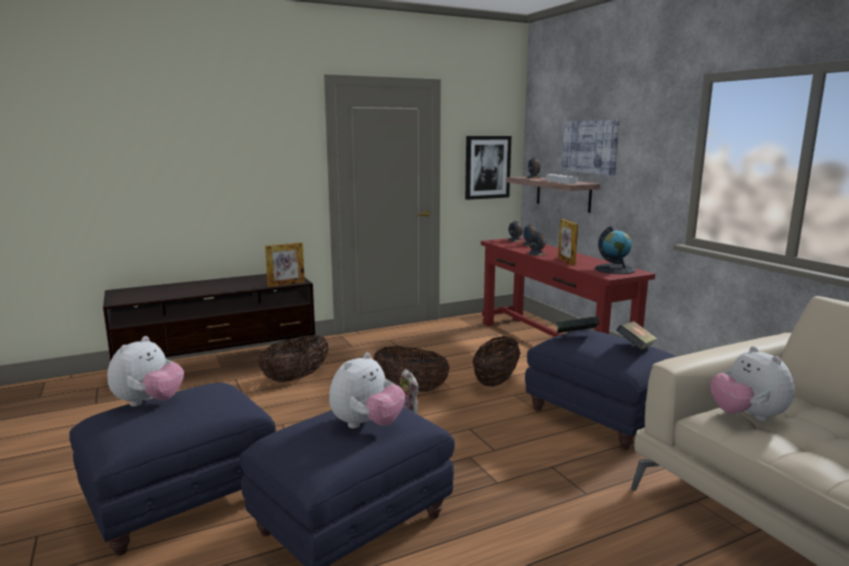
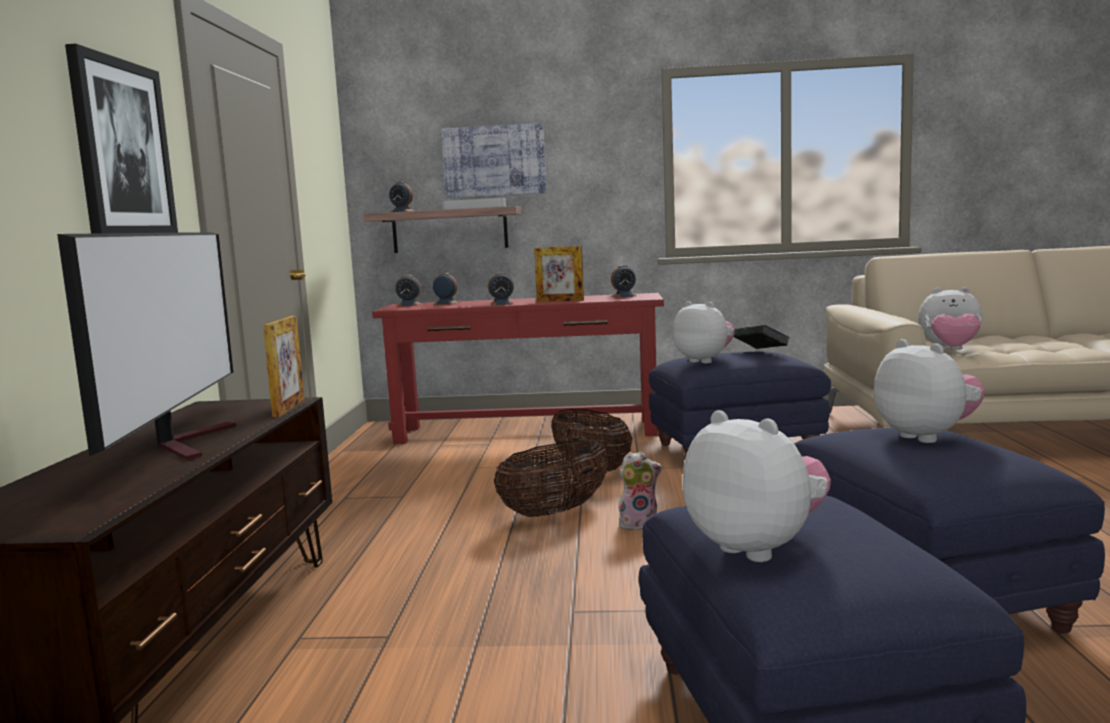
camera: 60 degrees left, 5 degrees down
basket [258,335,329,382] -> none
picture [465,136,511,200] -> picture moved to [65,44,178,234]
book [555,316,599,334] -> plush toy [673,301,735,363]
globe [595,226,636,274] -> alarm clock [611,265,637,298]
none -> television [57,232,236,460]

